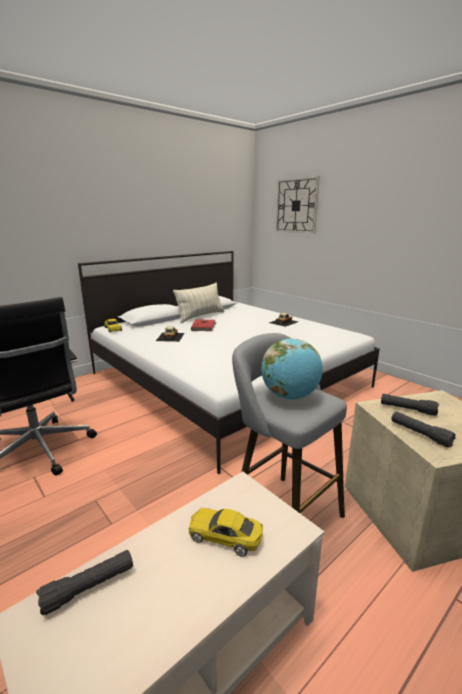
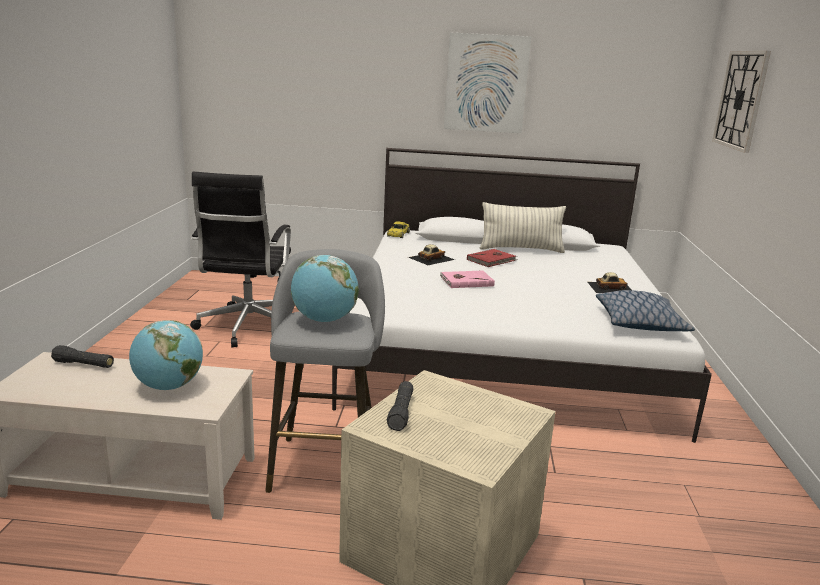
camera: 45 degrees right, 0 degrees up
yellow toy car [189,508,263,557] -> globe [129,320,203,390]
black flashlight [381,394,439,416] -> none
none -> pink book [440,271,495,288]
none -> picture [444,33,531,133]
none -> pillow [596,290,695,331]

